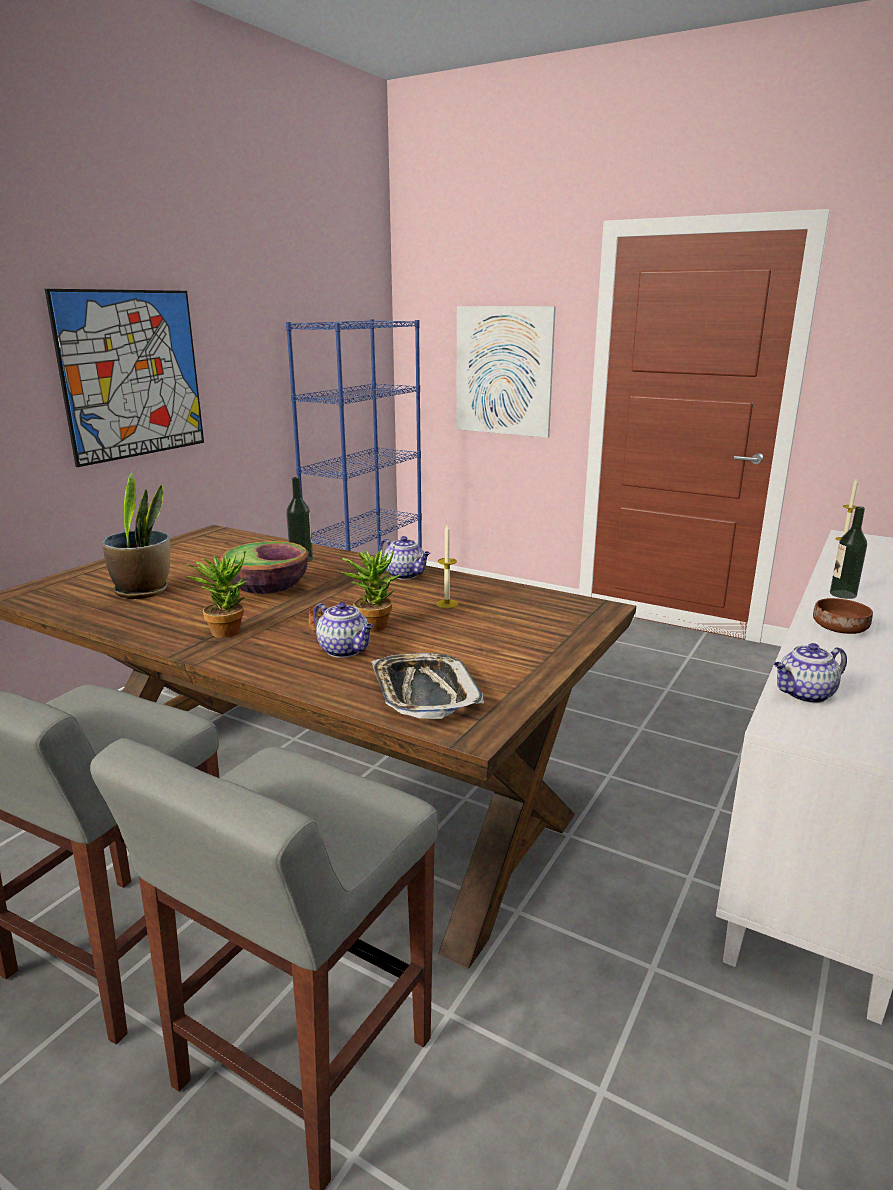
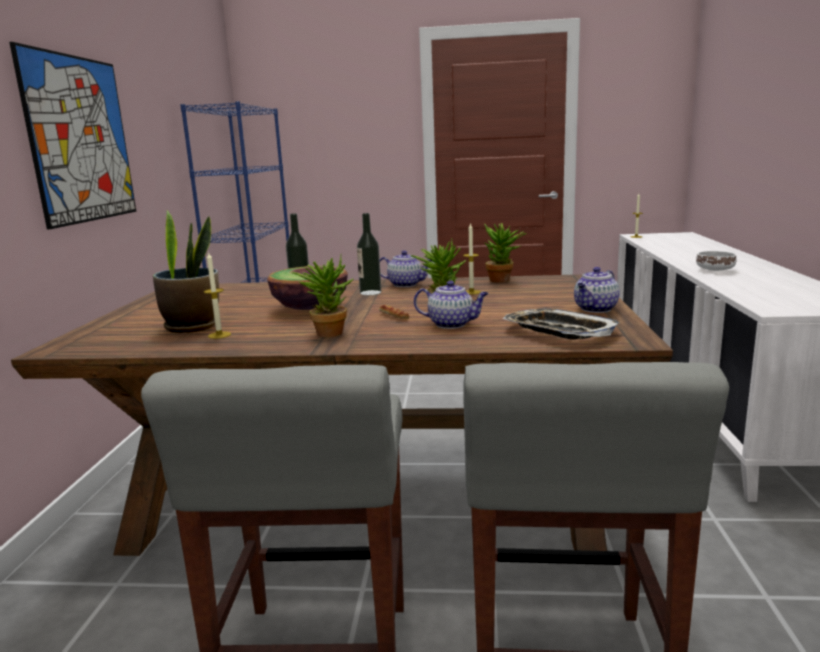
camera: 25 degrees left, 5 degrees down
picture [456,306,556,438] -> none
teapot [774,643,847,703] -> teapot moved to [574,267,620,313]
brown bowl [813,598,873,634] -> white bowl [696,251,737,271]
bottle [830,506,867,599] -> bottle moved to [357,213,381,295]
none -> candle [203,251,231,339]
none -> potted plant [484,223,526,283]

